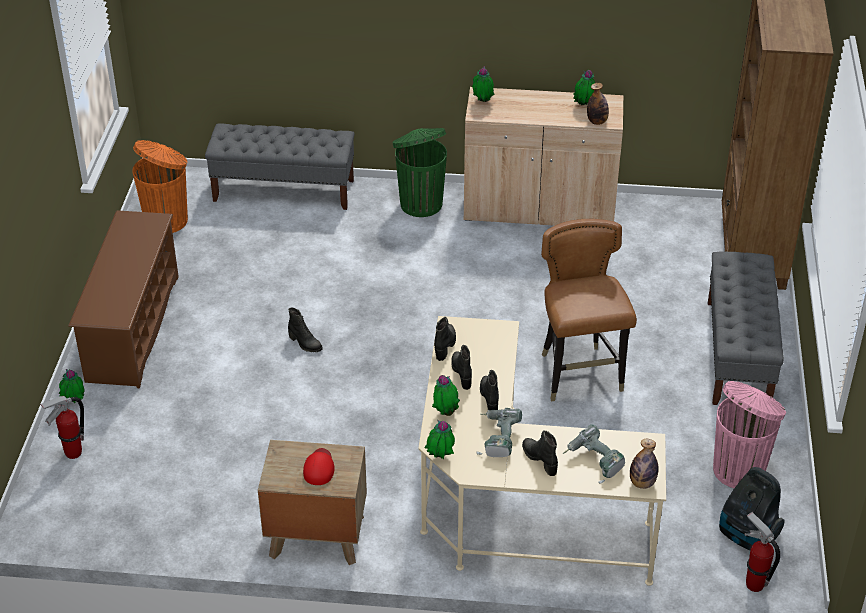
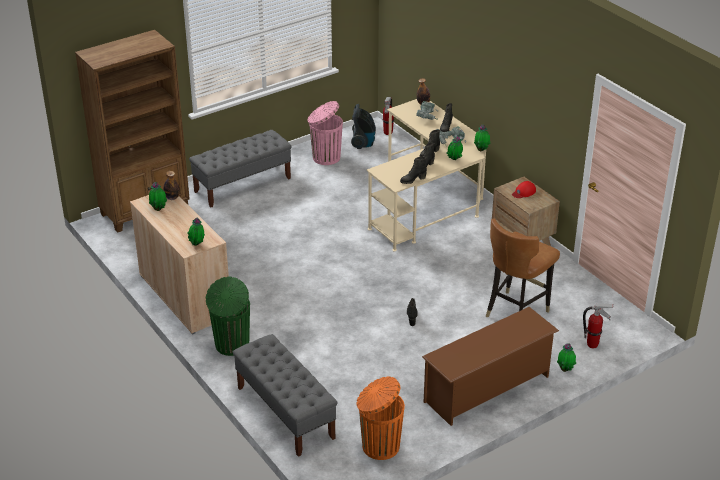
camera: 130 degrees left, 5 degrees down
brown chair [541,219,637,402] -> brown chair moved to [486,218,560,317]

